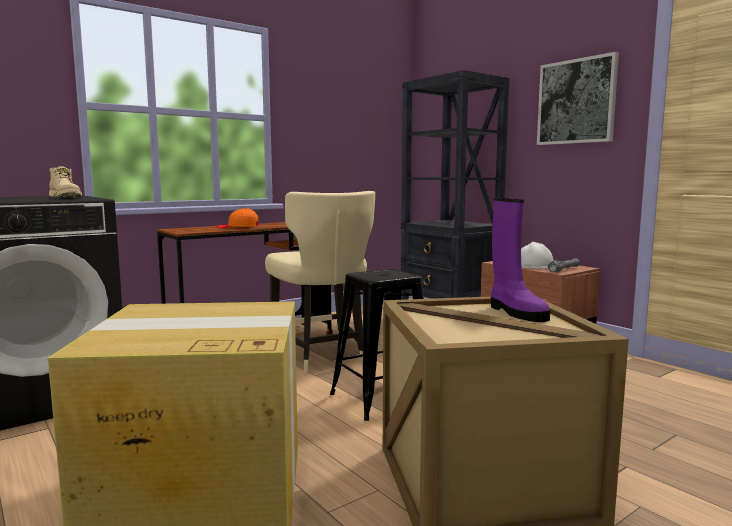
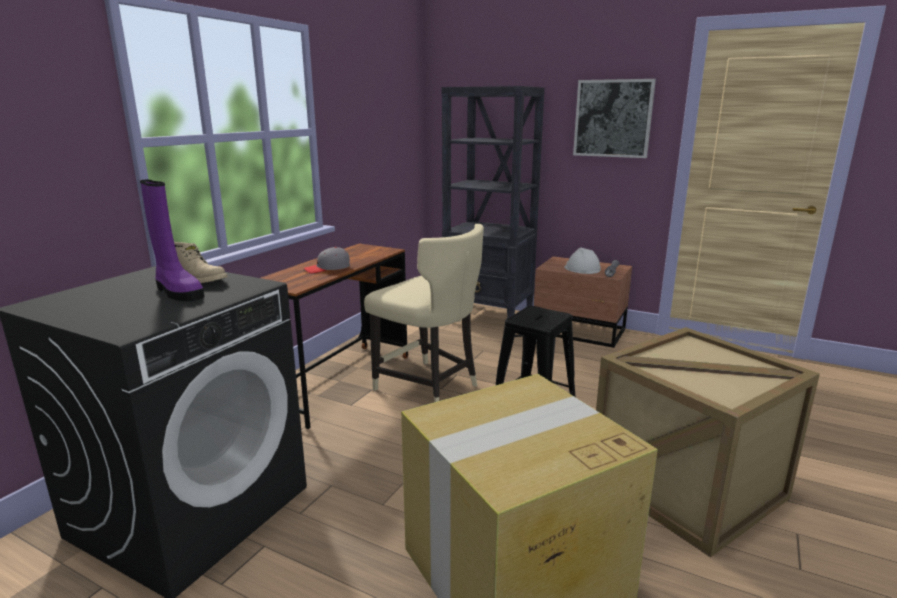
camera: 25 degrees left, 10 degrees up
orange cap [216,208,259,228] -> grey cap [304,247,350,273]
purple boot [491,198,550,322] -> purple boot moved to [140,180,205,301]

